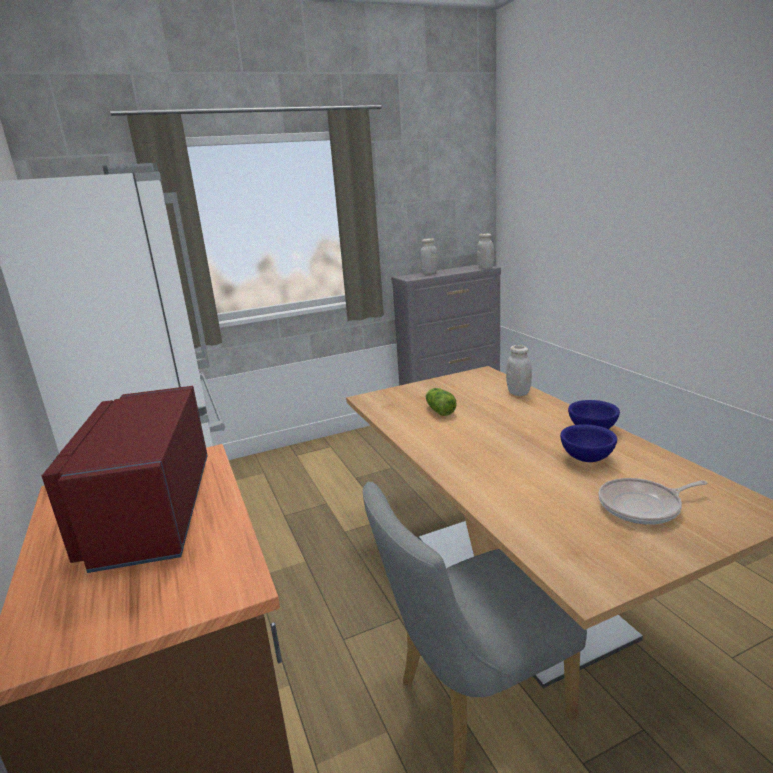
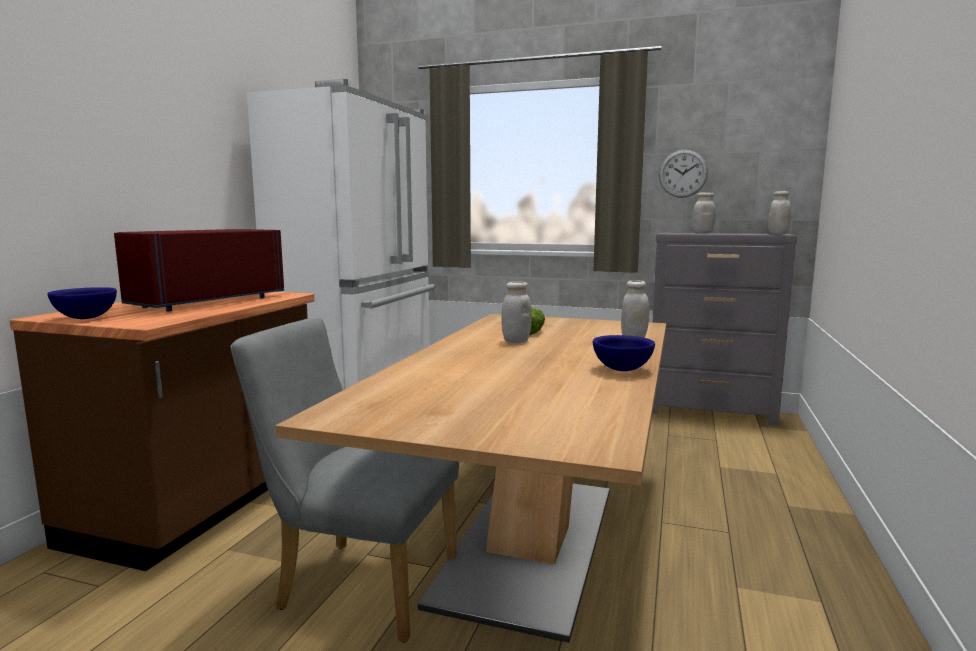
camera: 40 degrees right, 10 degrees down
blue bowl [560,424,617,462] -> blue bowl moved to [47,287,117,319]
frying pan [598,478,707,525] -> none
none -> white jar [501,281,532,343]
none -> wall clock [659,150,708,198]

